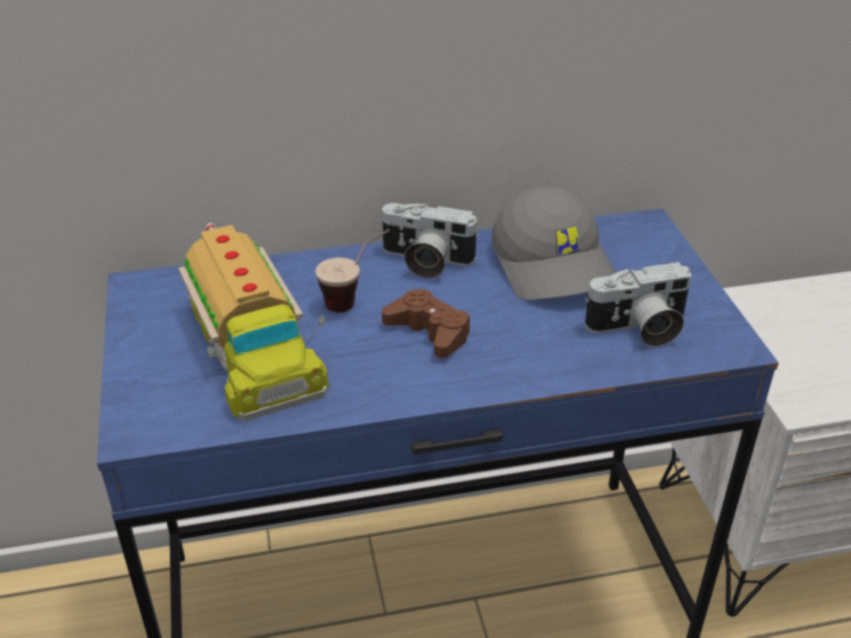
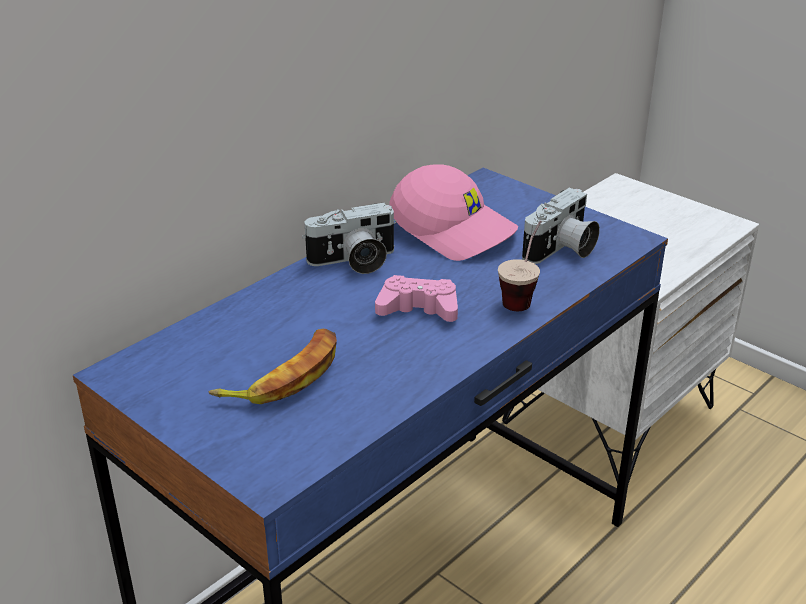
camera: 35 degrees left, 5 degrees down
toy truck [178,223,329,421] -> banana [209,329,337,404]
cup [315,229,390,312] -> cup moved to [498,220,542,311]
brown game controller [382,289,470,358] -> pink game controller [375,275,458,322]
grey cap [492,186,616,300] -> pink cap [390,164,518,261]

